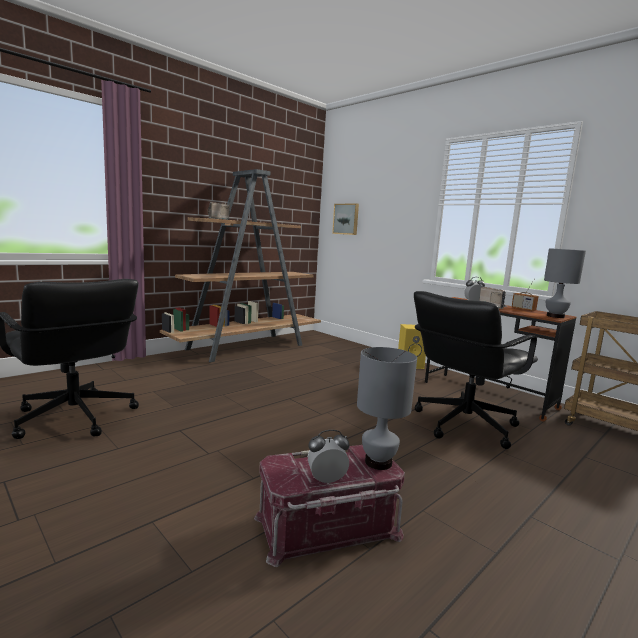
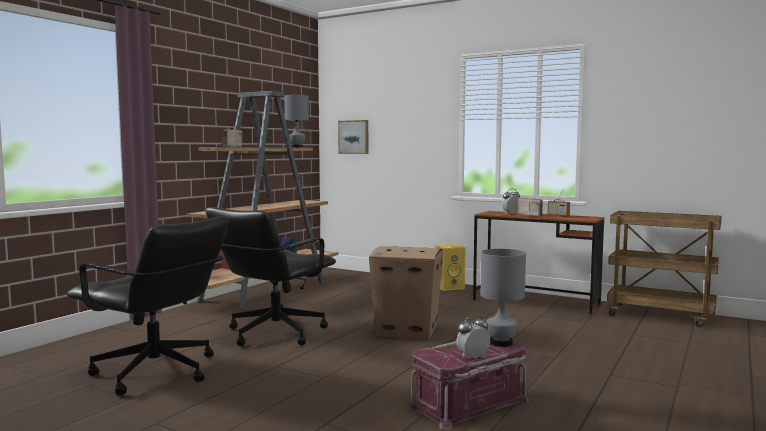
camera: 15 degrees left, 5 degrees down
black office chair [414,291,538,449] -> black office chair moved to [205,207,336,346]
grey table lamp [544,248,586,318] -> grey table lamp moved to [284,95,309,147]
none -> cardboard box [369,246,443,340]

